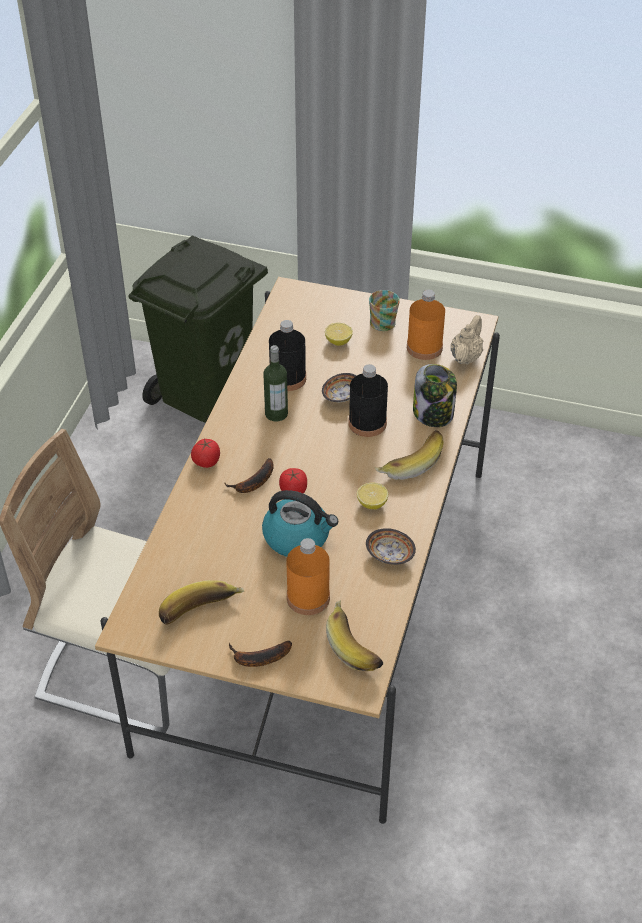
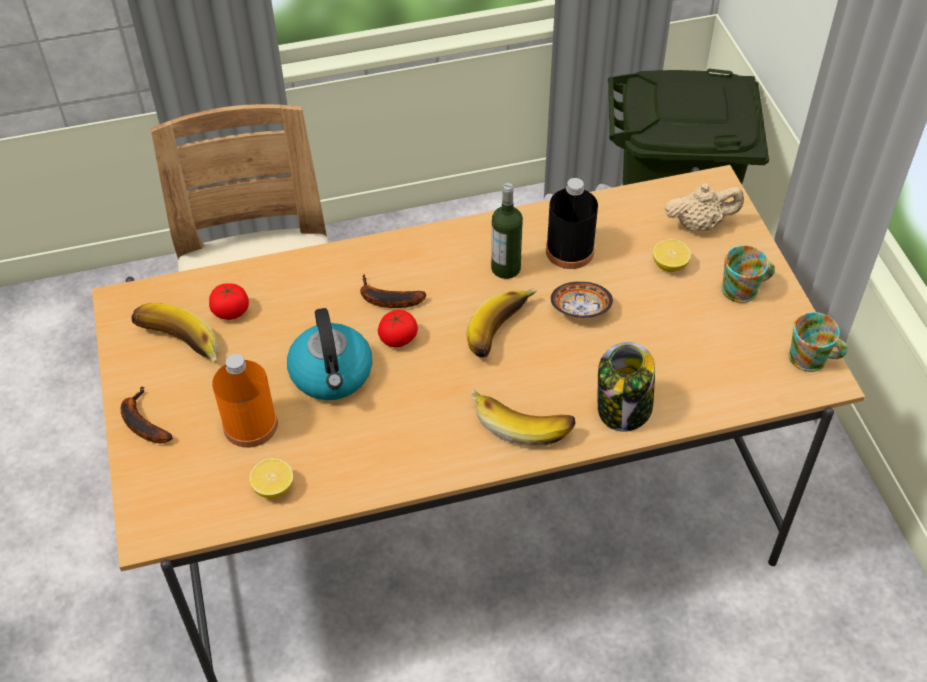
camera: 60 degrees right, 5 degrees up
tomato [191,439,220,468] -> tomato moved to [209,283,249,320]
banana [326,600,383,671] -> banana moved to [467,289,537,358]
black bottle [348,364,388,437] -> none
lemon [357,483,388,509] -> lemon moved to [249,458,294,498]
bowl [366,528,416,565] -> none
orange bottle [407,290,445,360] -> none
beige teapot [451,315,483,365] -> beige teapot moved to [665,183,744,231]
none -> mug [789,312,848,372]

